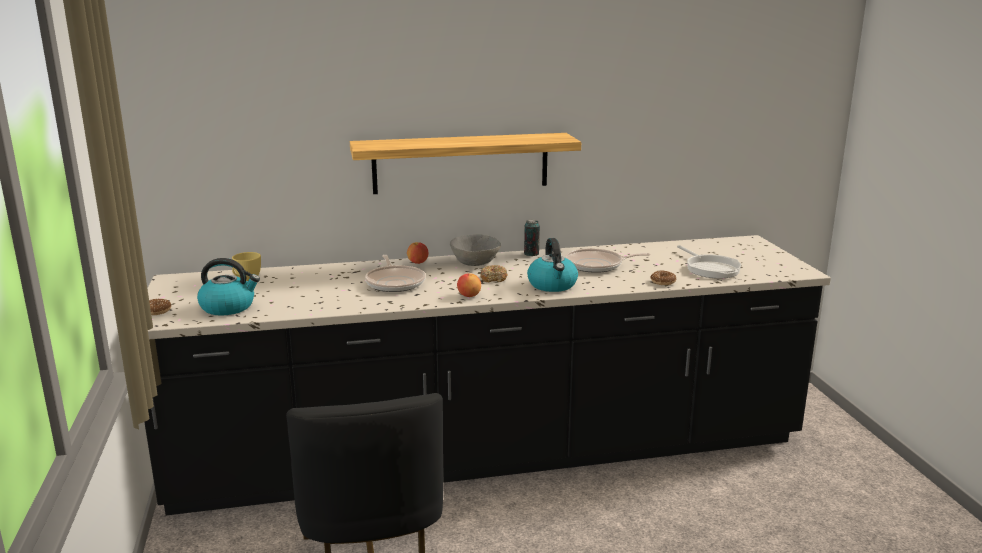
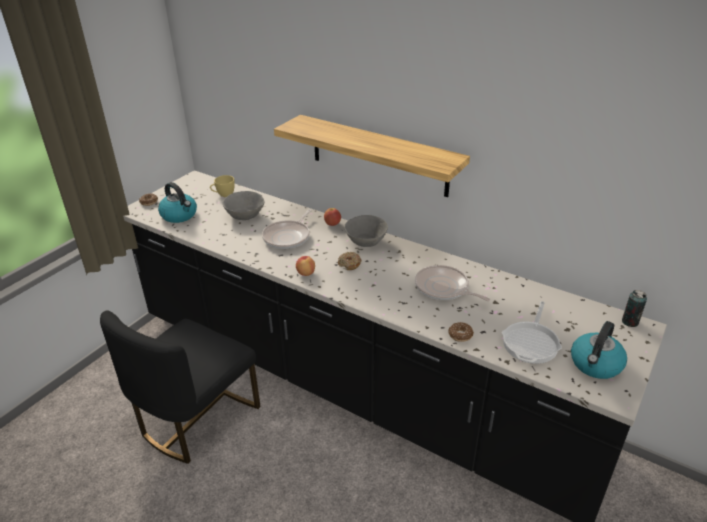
camera: 45 degrees right, 15 degrees up
can [524,220,540,256] -> can moved to [622,290,647,327]
kettle [527,238,578,292] -> kettle moved to [571,321,627,379]
none -> grey bowl [223,191,264,220]

